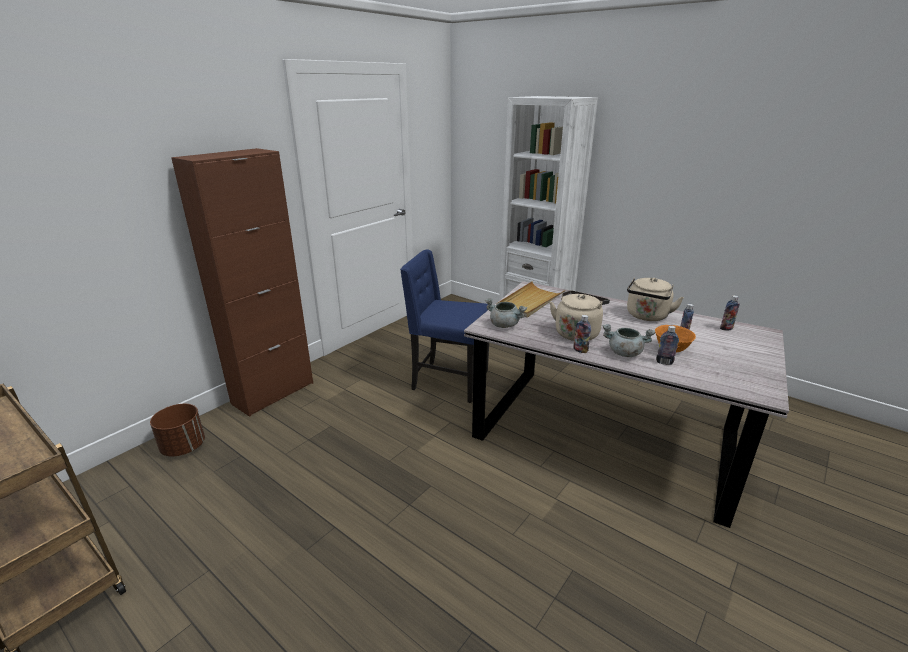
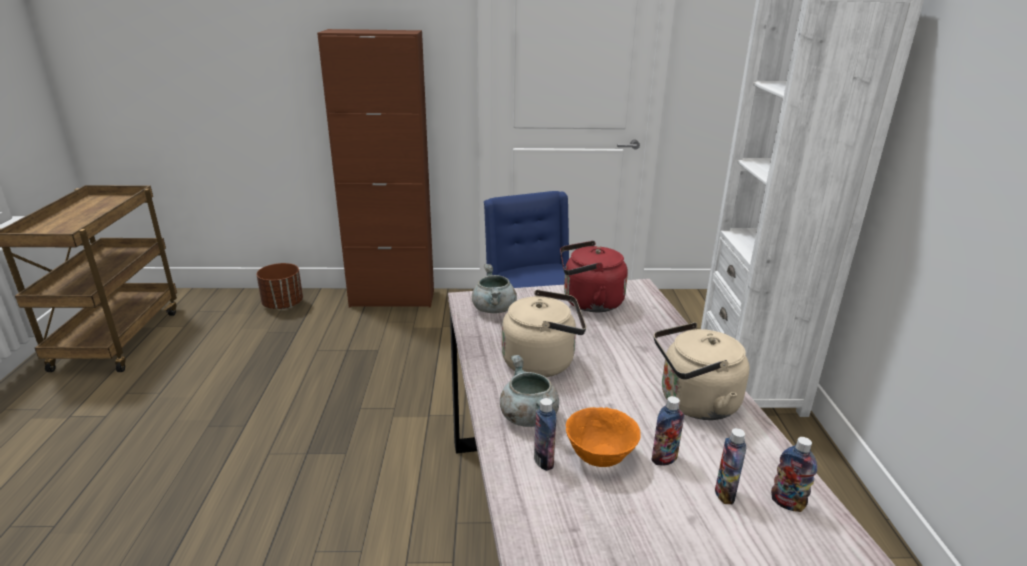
camera: 50 degrees right, 0 degrees up
beige tray [498,281,565,318] -> red kettle [560,241,628,312]
bottle [573,315,591,353] -> bottle moved to [715,428,746,504]

